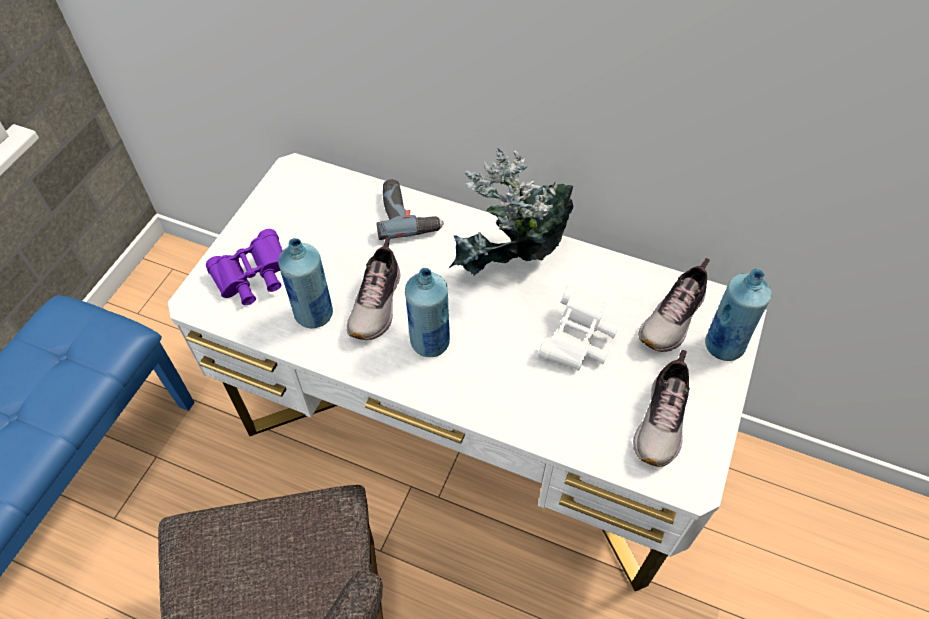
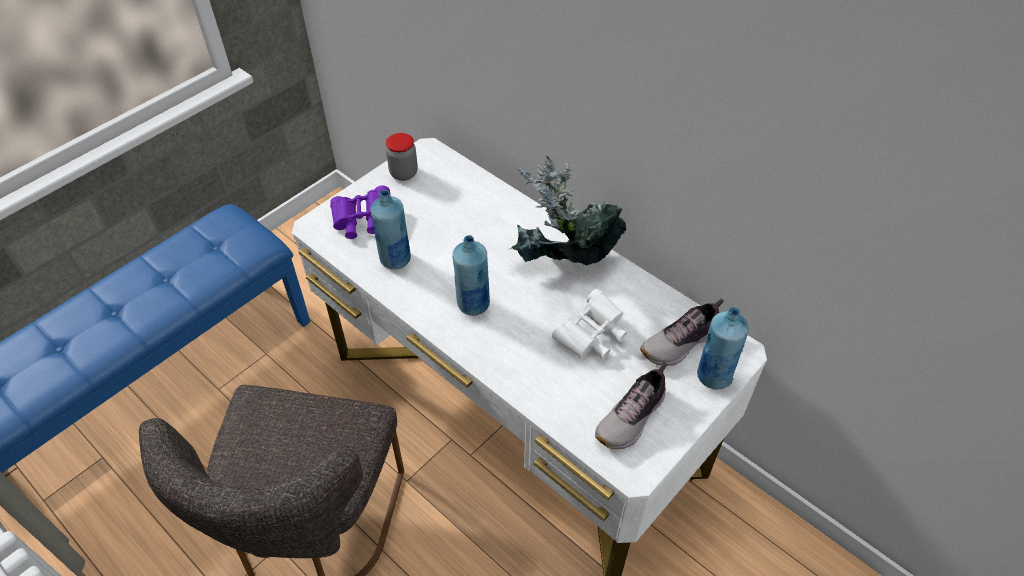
camera: 20 degrees right, 5 degrees down
shoe [347,237,400,340] -> none
power drill [376,179,444,240] -> none
none -> jar [386,133,418,181]

